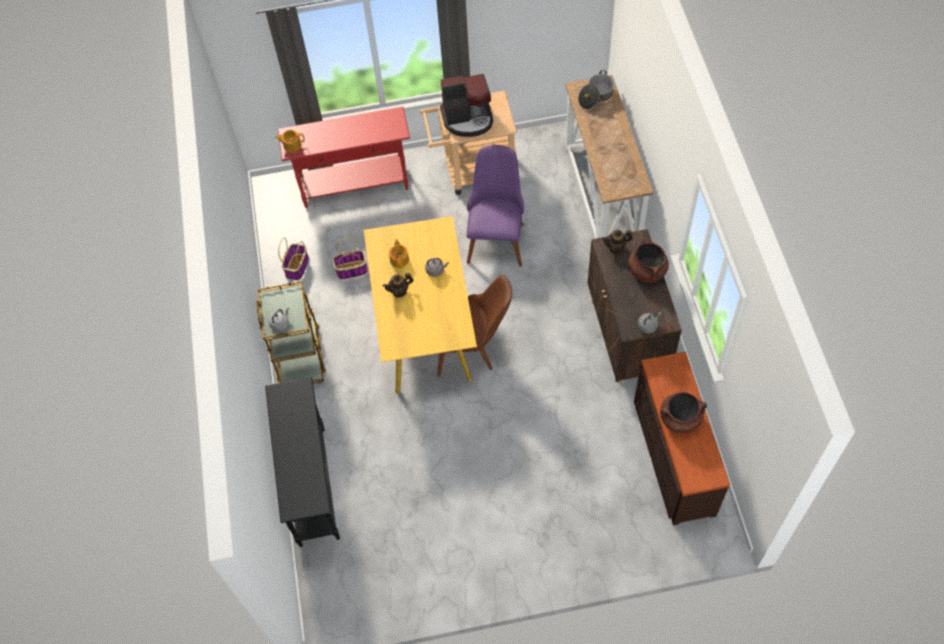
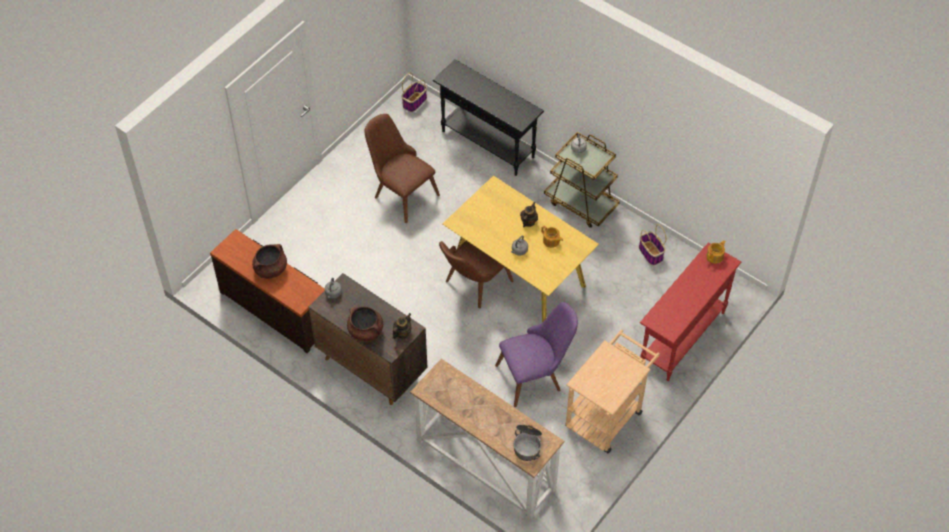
camera: 135 degrees right, 5 degrees down
basket [332,238,368,279] -> basket moved to [401,73,427,112]
coffee machine [440,74,493,137] -> none
purple chair [467,145,524,267] -> purple chair turned 75 degrees counterclockwise [495,302,578,407]
none -> brown chair [364,114,440,223]

